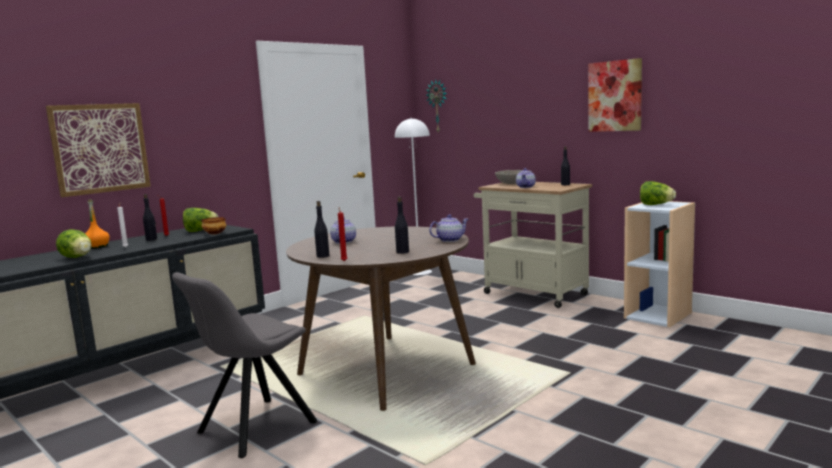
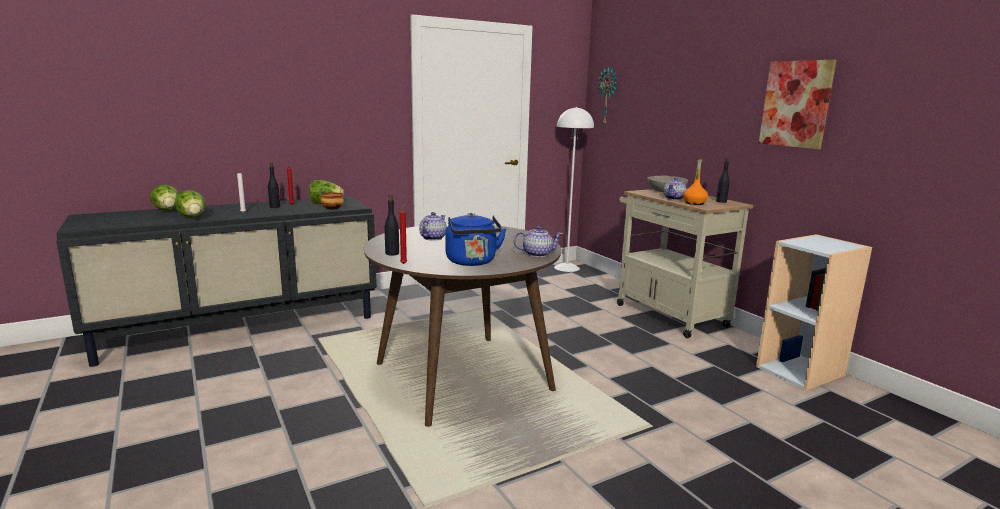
camera: 15 degrees right, 5 degrees up
picture [46,102,151,197] -> none
orange bottle [85,200,110,249] -> orange bottle moved to [683,158,708,205]
grey chair [172,272,317,458] -> none
black bottle [395,197,409,254] -> blue kettle [445,213,506,266]
lettuce [640,181,676,205] -> lettuce moved to [150,184,179,211]

